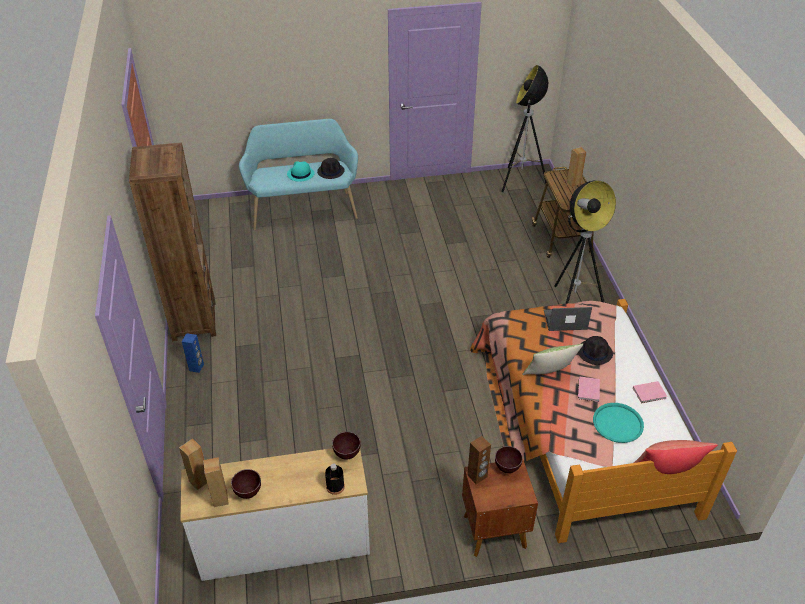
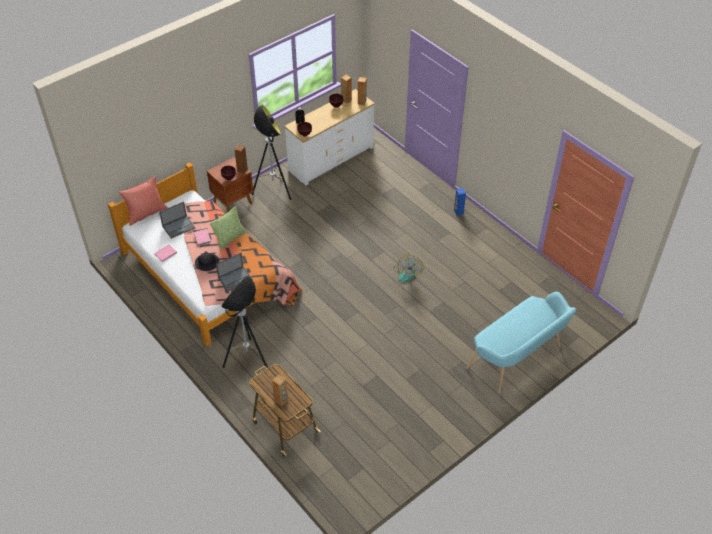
camera: 150 degrees right, 5 degrees up
brown bookcase [129,142,216,341] -> none
turquoise hat [287,161,315,182] -> none
black hat [317,158,345,179] -> none
floor lamp [501,65,548,193] -> floor lamp moved to [252,104,291,200]
turquoise tray [593,403,644,443] -> laptop [159,202,195,239]
none -> fan [393,255,423,282]

